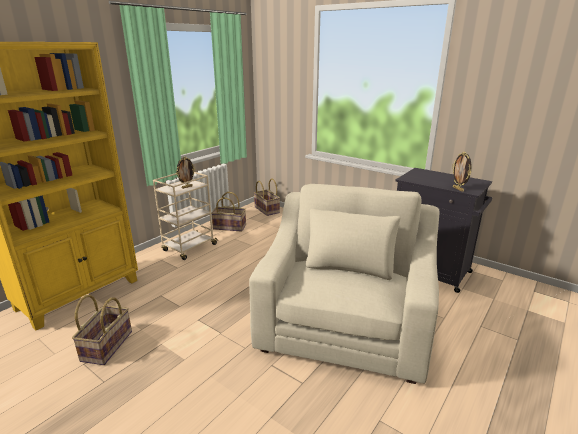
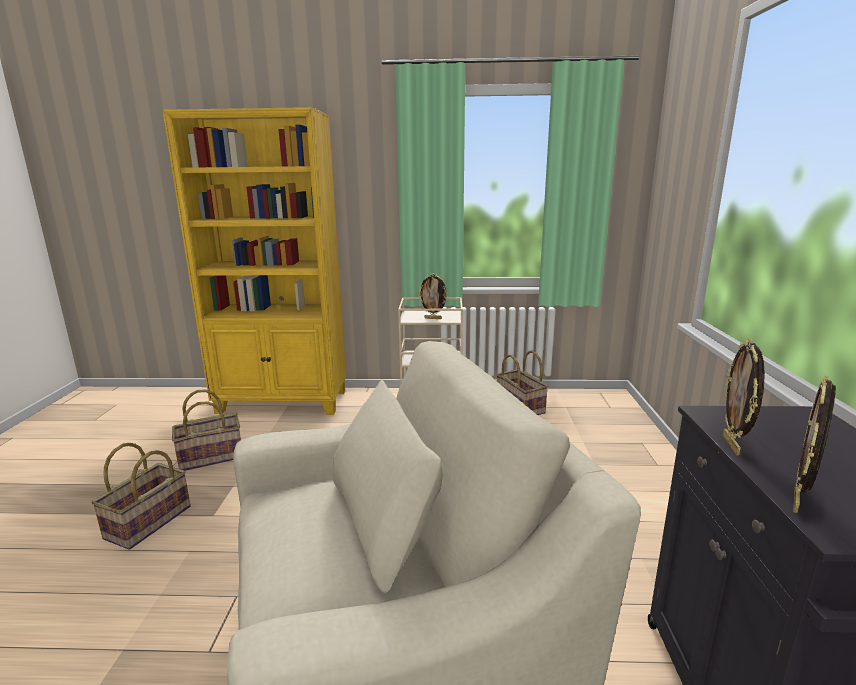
camera: 55 degrees right, 5 degrees down
basket [254,178,280,216] -> basket moved to [92,443,191,550]
none -> picture frame [723,338,765,456]

